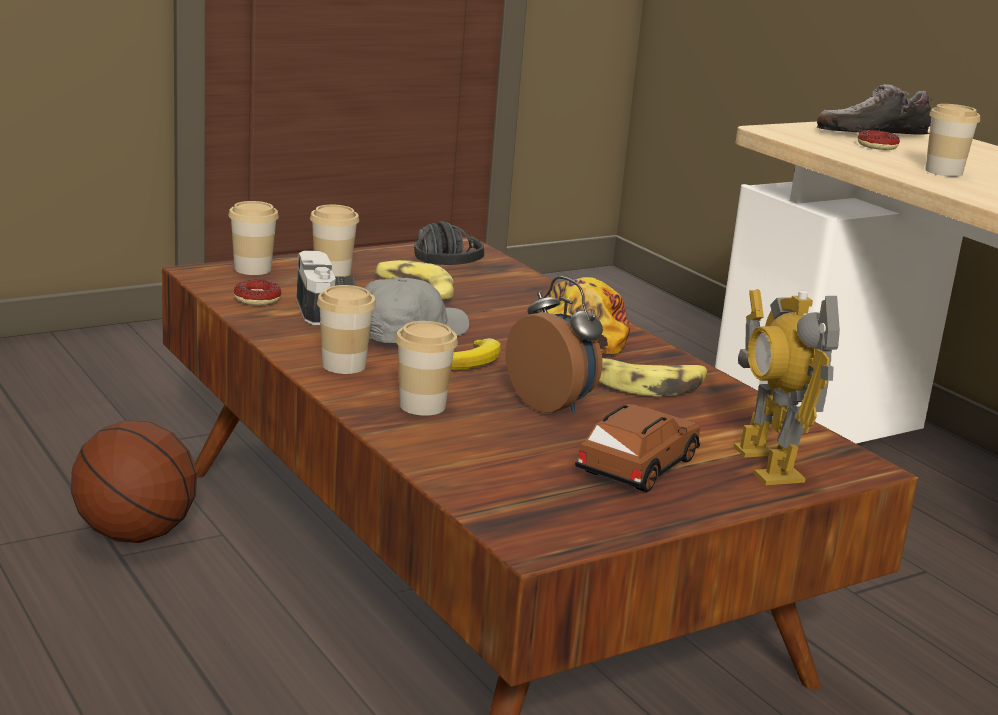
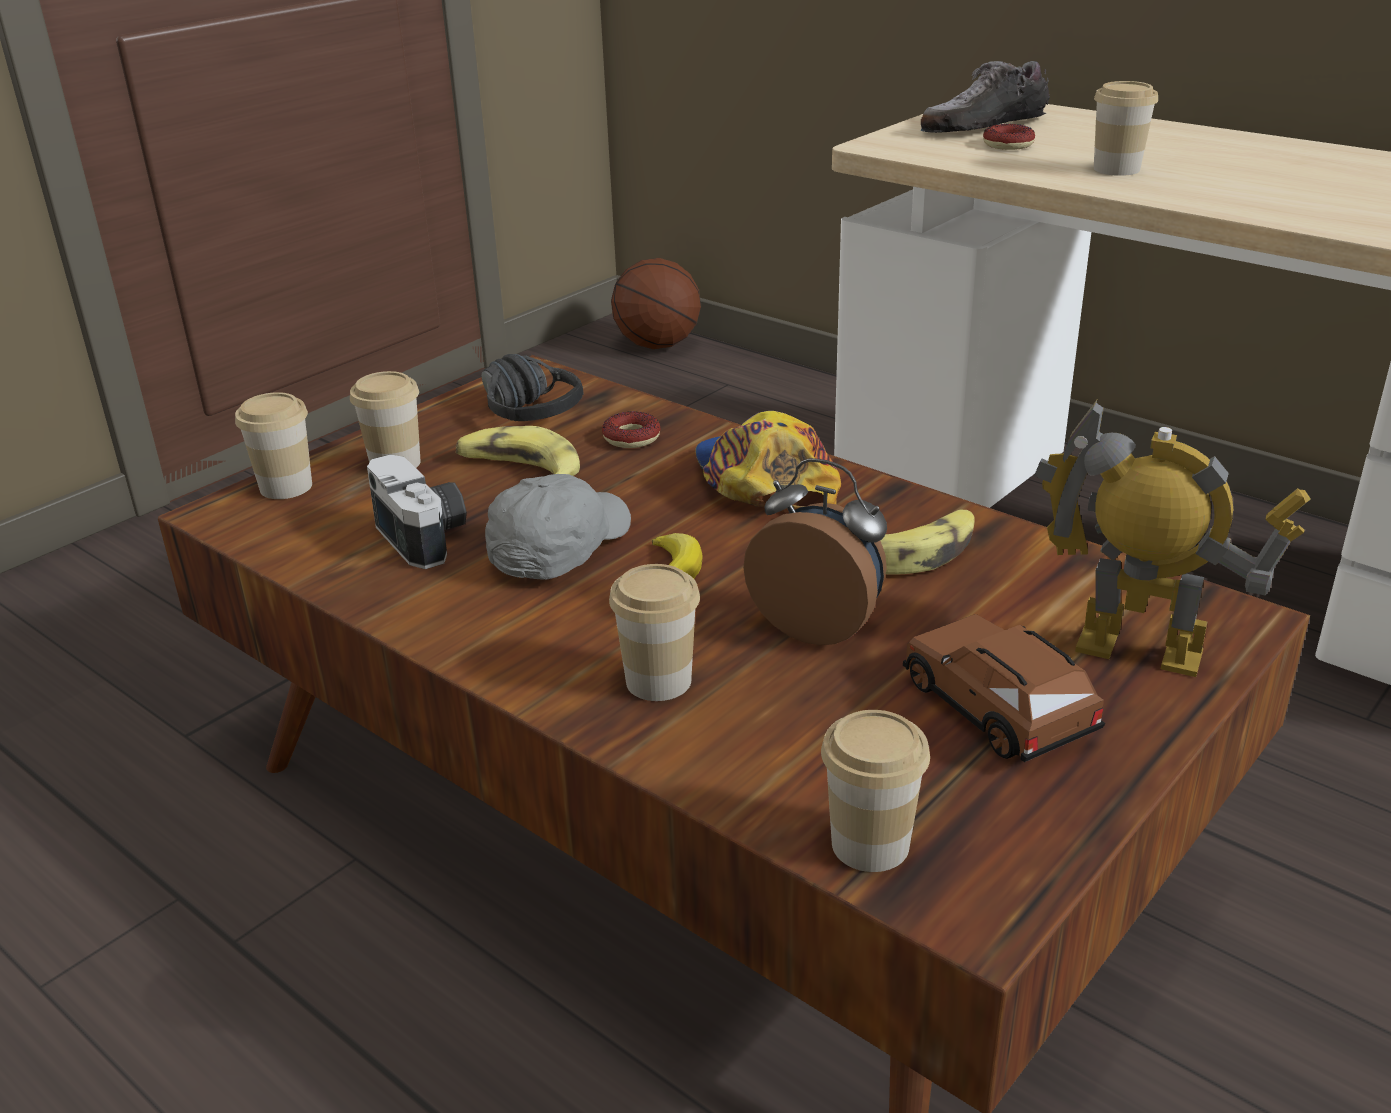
camera: 15 degrees left, 10 degrees up
basketball [71,420,197,543] -> basketball moved to [611,258,701,349]
donut [234,280,281,305] -> donut moved to [602,411,661,448]
cup [317,285,376,374] -> cup moved to [821,710,930,872]
brown toy car [575,404,700,492] -> brown toy car turned 45 degrees counterclockwise [903,614,1105,762]
toy robot [734,289,840,485] -> toy robot turned 150 degrees clockwise [1034,398,1311,677]

